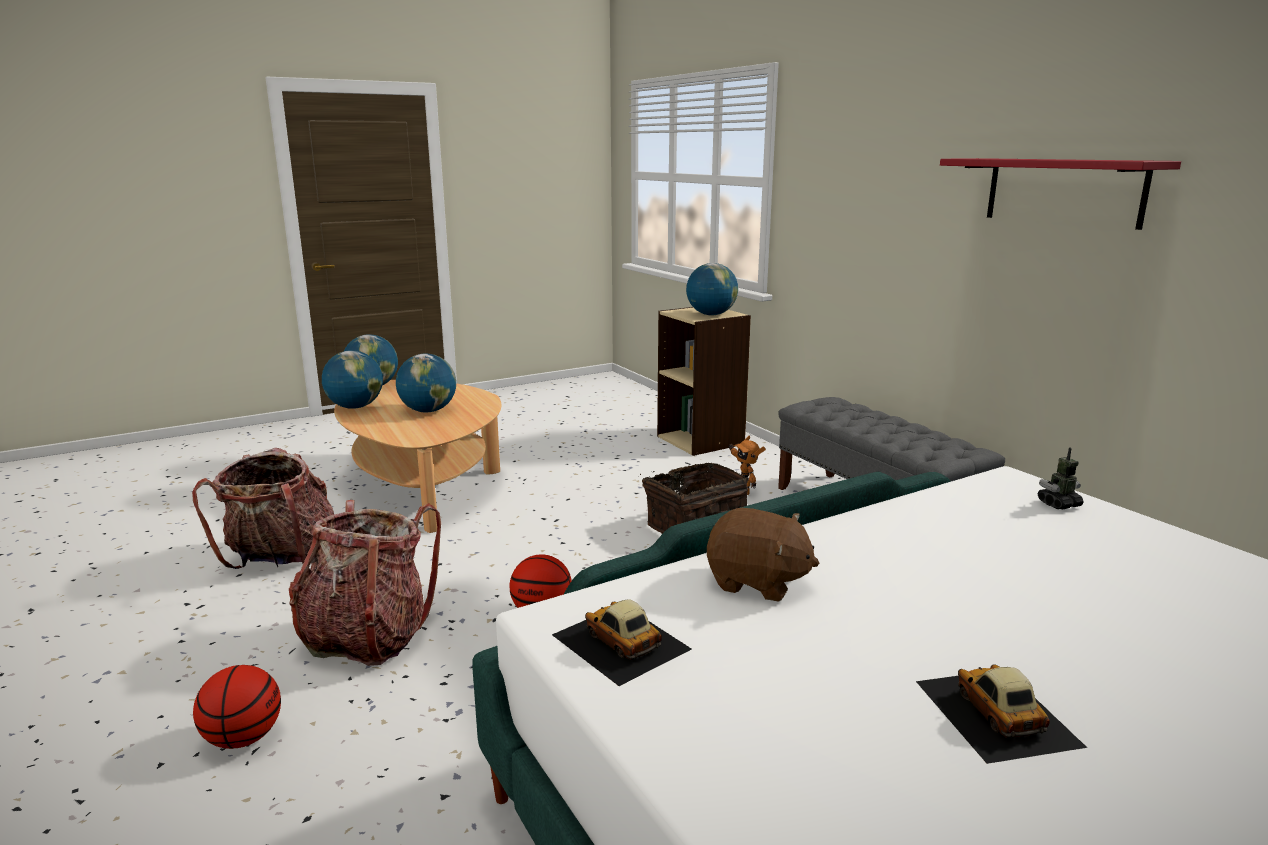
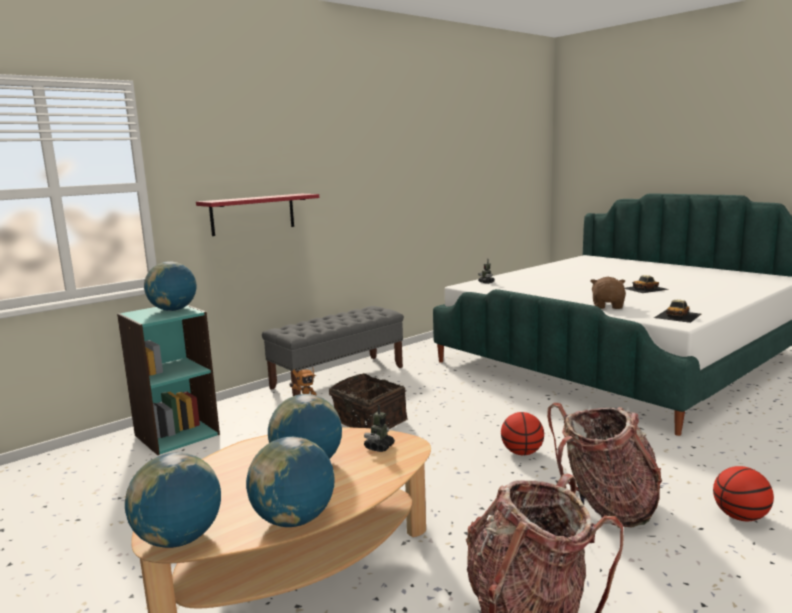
camera: 100 degrees left, 5 degrees down
beige bookcase [657,307,751,456] -> turquoise bookcase [117,305,220,455]
red shelf [940,158,1181,230] -> red shelf moved to [196,194,319,236]
none -> toy robot [364,405,395,452]

